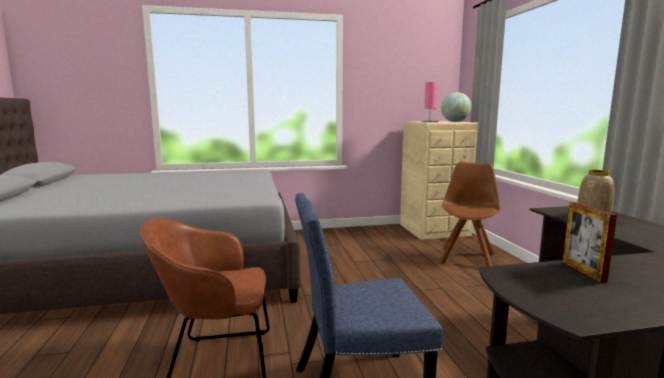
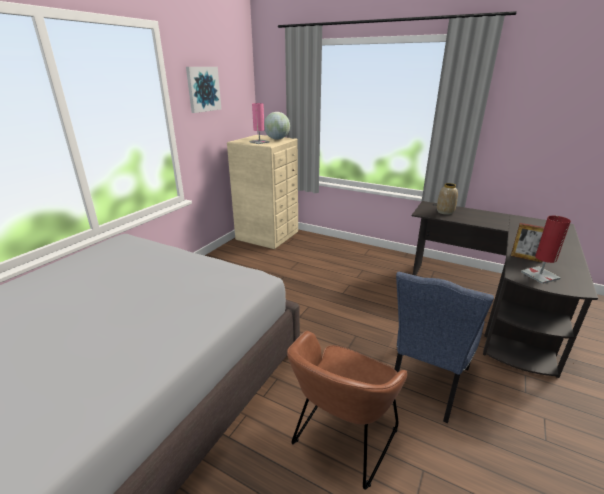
camera: 50 degrees left, 15 degrees up
brown chair [439,162,500,266] -> none
none -> picture [186,67,221,113]
none -> red table lamp [521,216,571,284]

